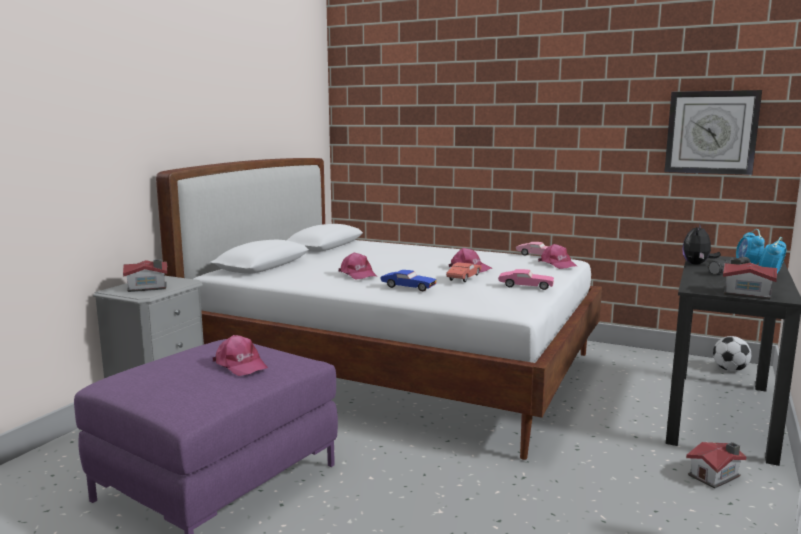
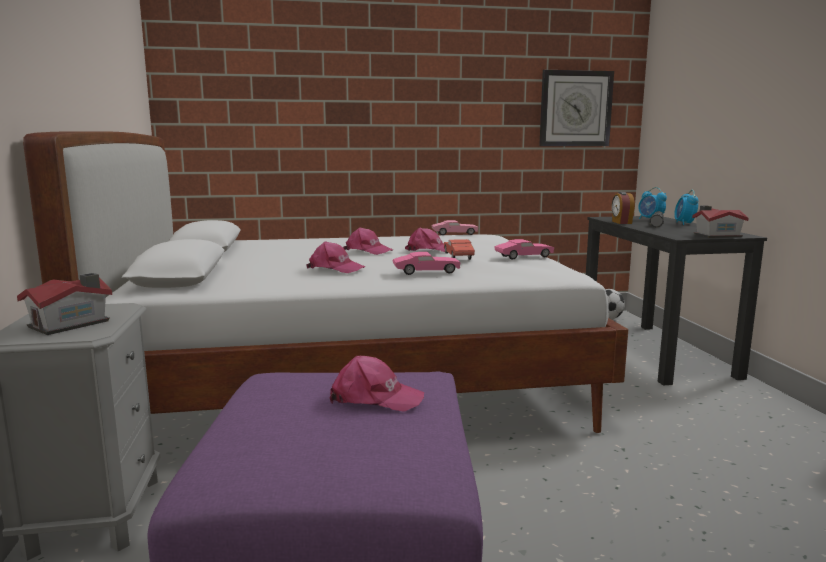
camera: 35 degrees left, 0 degrees up
blue toy car [380,270,437,291] -> pink toy car [393,252,461,275]
pink cap [538,244,578,269] -> pink cap moved to [343,227,393,255]
plush toy [682,223,721,264] -> alarm clock [612,192,635,224]
toy house [686,442,746,489] -> none

